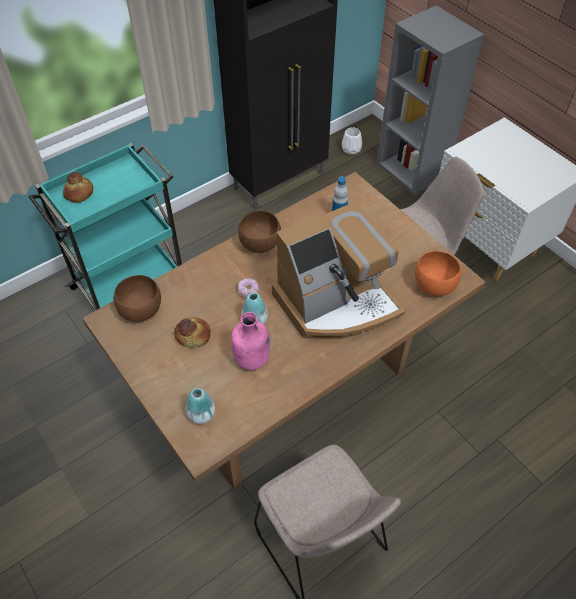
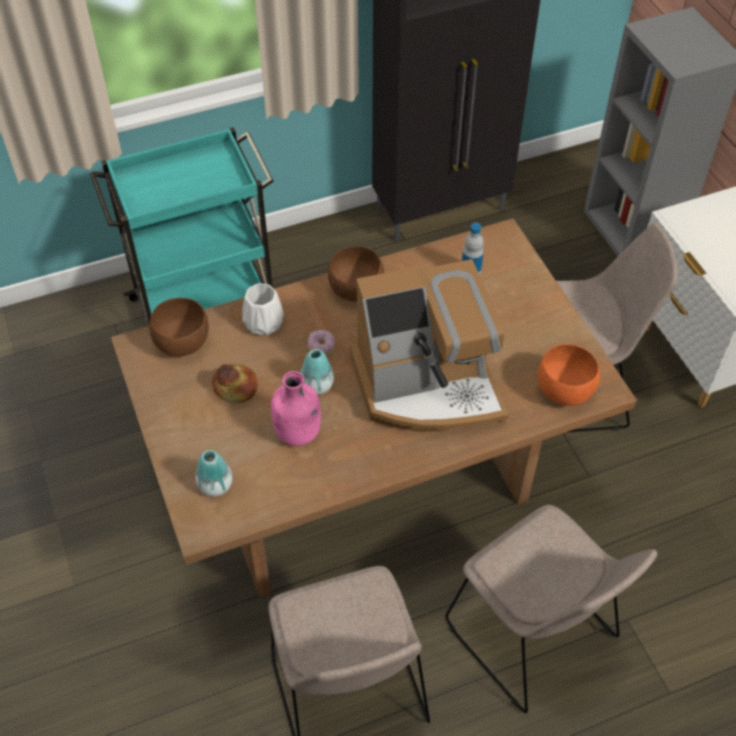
camera: 15 degrees right, 0 degrees up
bread [63,172,93,203] -> none
white vase [342,128,362,155] -> white vase moved to [242,283,284,336]
none -> beige chair [445,505,657,713]

